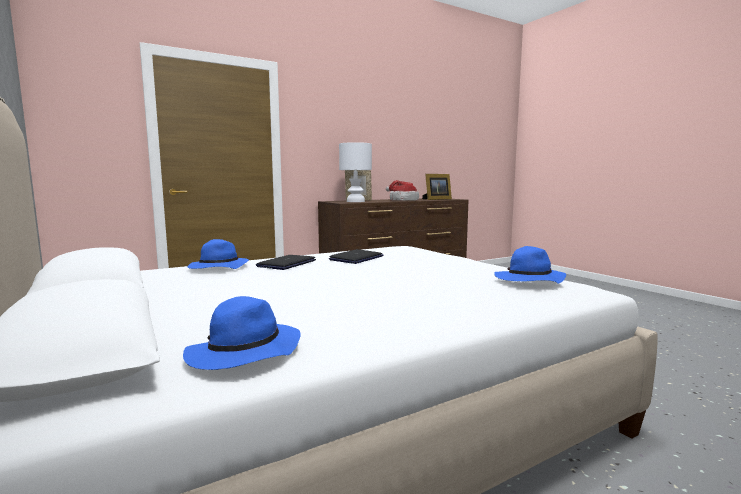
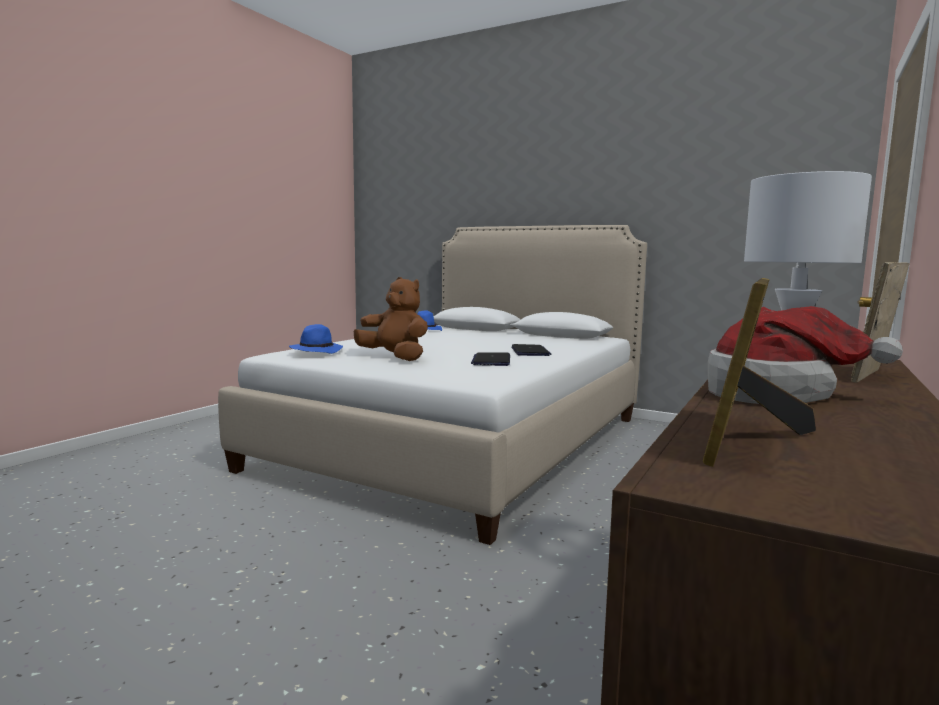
camera: 150 degrees right, 0 degrees up
blue hat [187,239,249,269] -> none
none -> brown plush toy [354,277,428,361]

